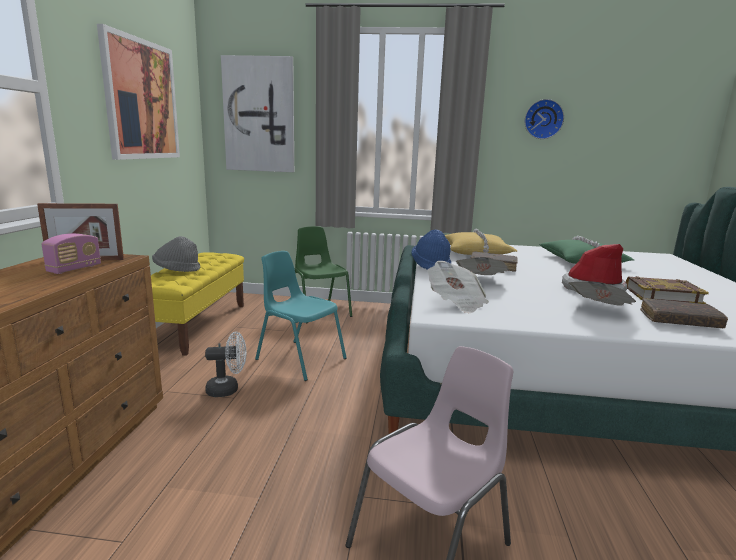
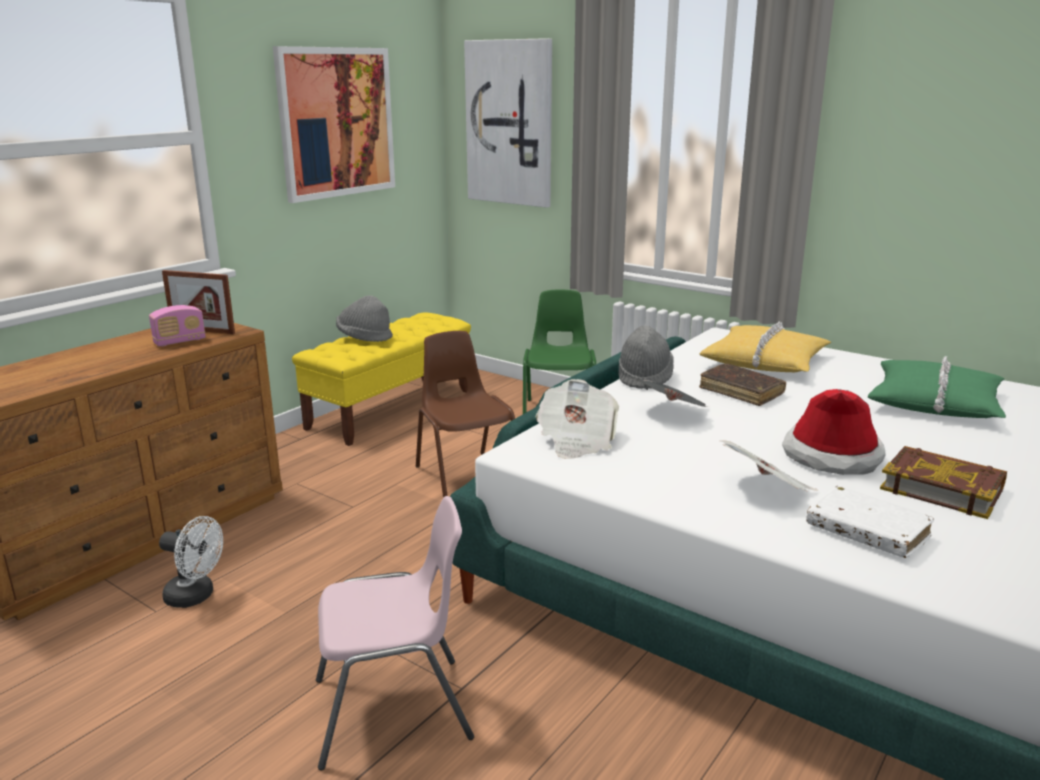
camera: 30 degrees right, 5 degrees up
white fan [205,332,246,397] -> white fan moved to [159,516,223,608]
turquoise chair [255,251,347,381] -> brown chair [416,331,515,498]
blue hat [411,230,451,269] -> grey hat [619,325,674,390]
wall clock [525,99,564,139] -> none
brown book [640,298,728,328] -> white book [806,486,934,558]

